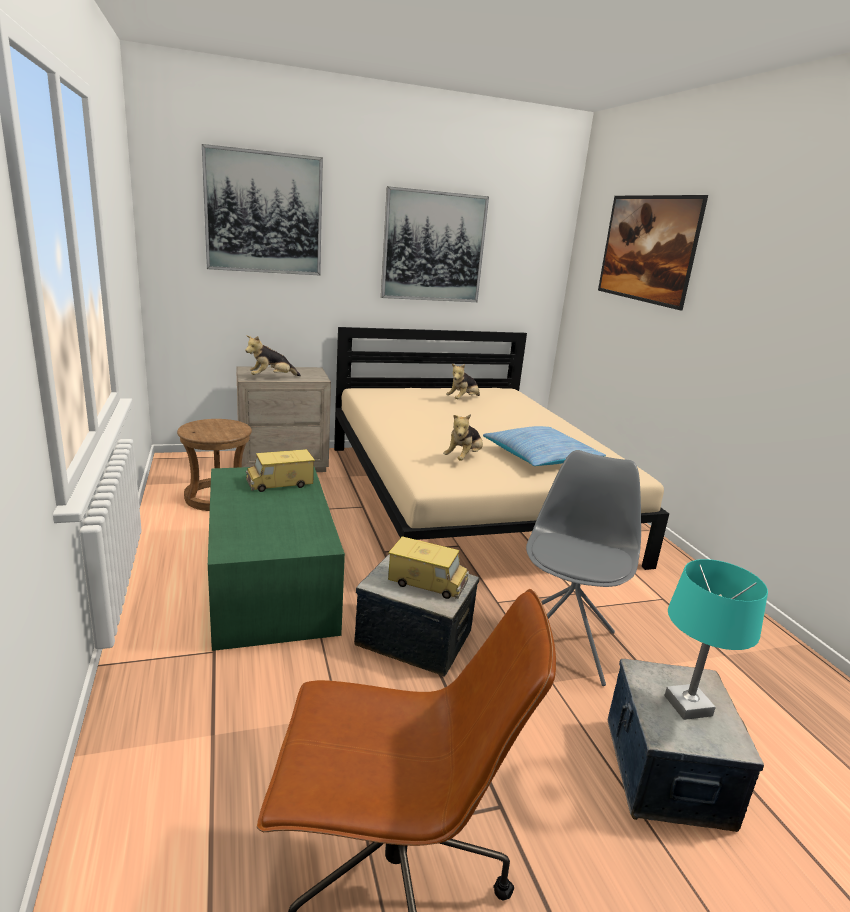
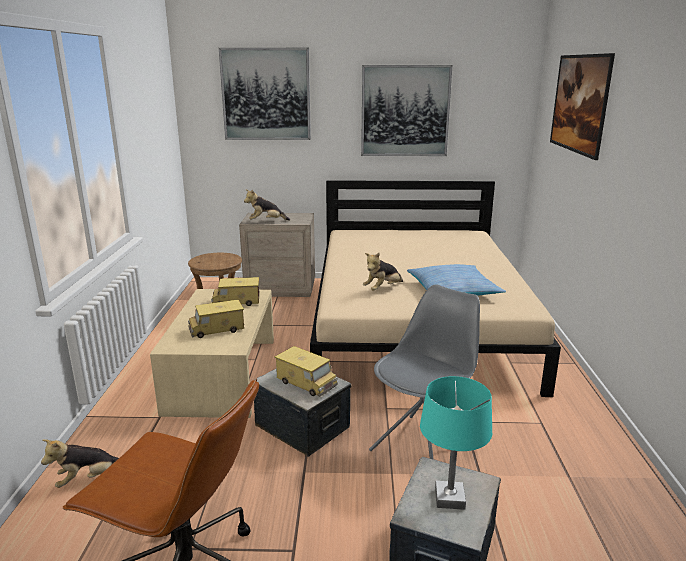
camera: 20 degrees right, 0 degrees up
green coffee table [208,467,345,651] -> beige coffee table [150,289,274,418]
plush toy [446,364,480,399] -> plush toy moved to [41,439,119,488]
none -> toy truck [188,299,244,338]

